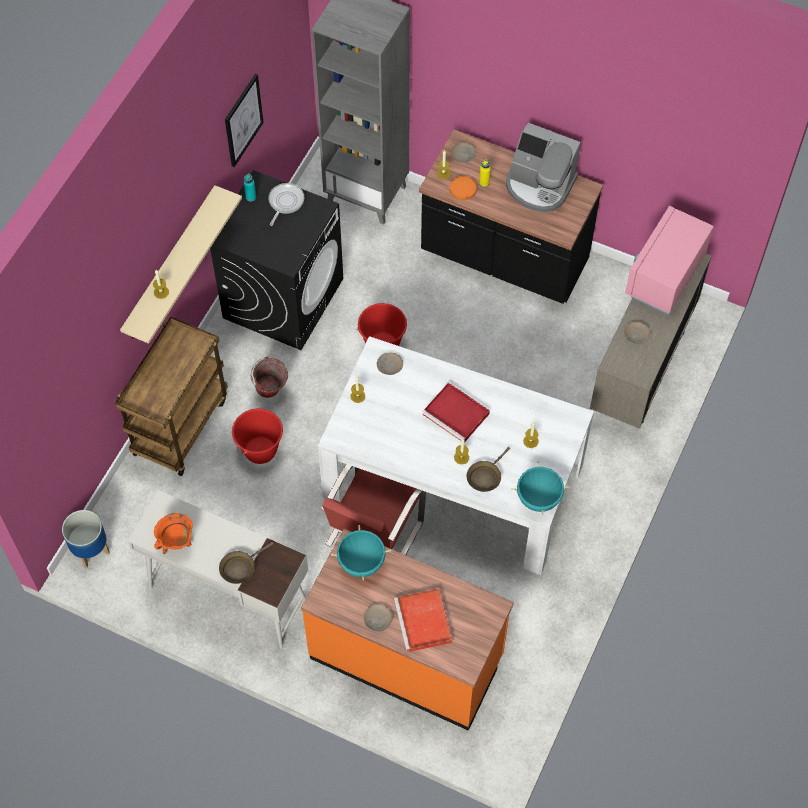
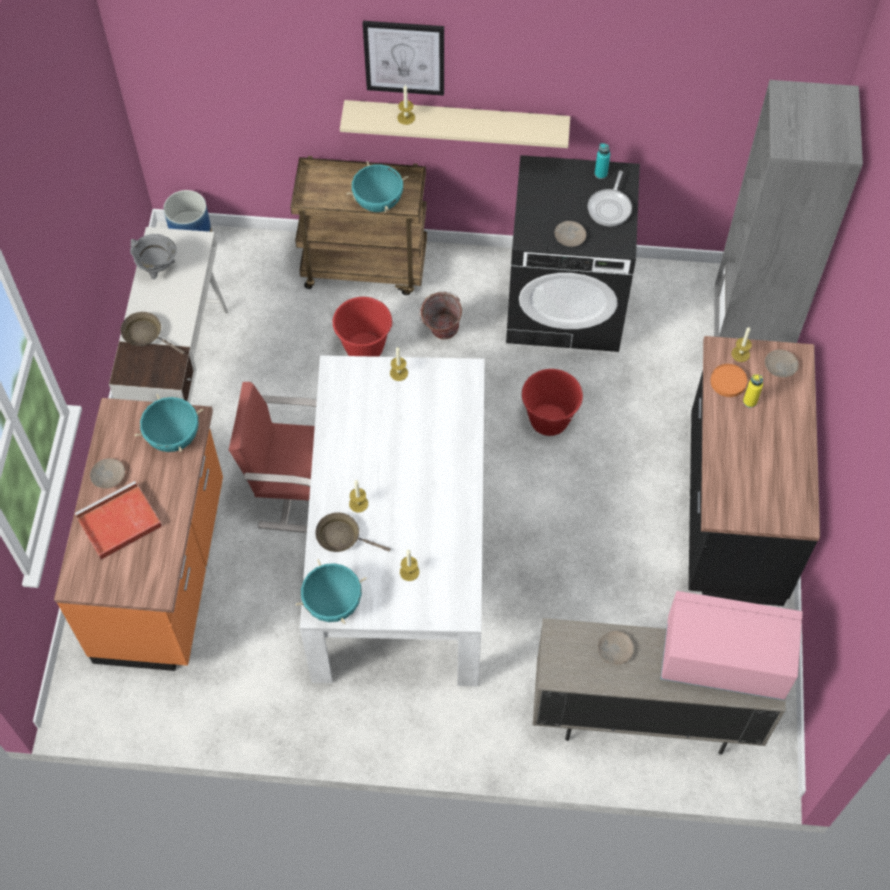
camera: 70 degrees right, 0 degrees up
orange cooking pot [154,513,193,554] -> grey cooking pot [130,234,177,279]
picture [225,74,264,167] -> picture moved to [363,21,444,96]
frying pan [268,183,304,226] -> frying pan turned 105 degrees clockwise [587,171,632,226]
beige plate [377,352,403,375] -> beige plate moved to [555,221,586,247]
red tray [422,383,490,443] -> none
coffee machine [506,123,581,213] -> none
none -> turquoise cooking pot [347,161,408,212]

